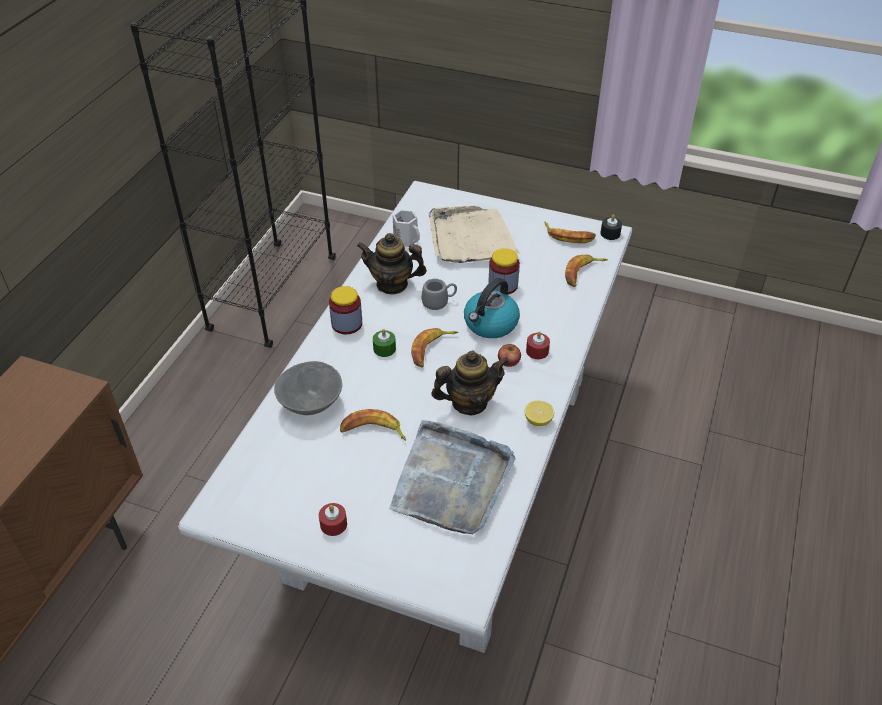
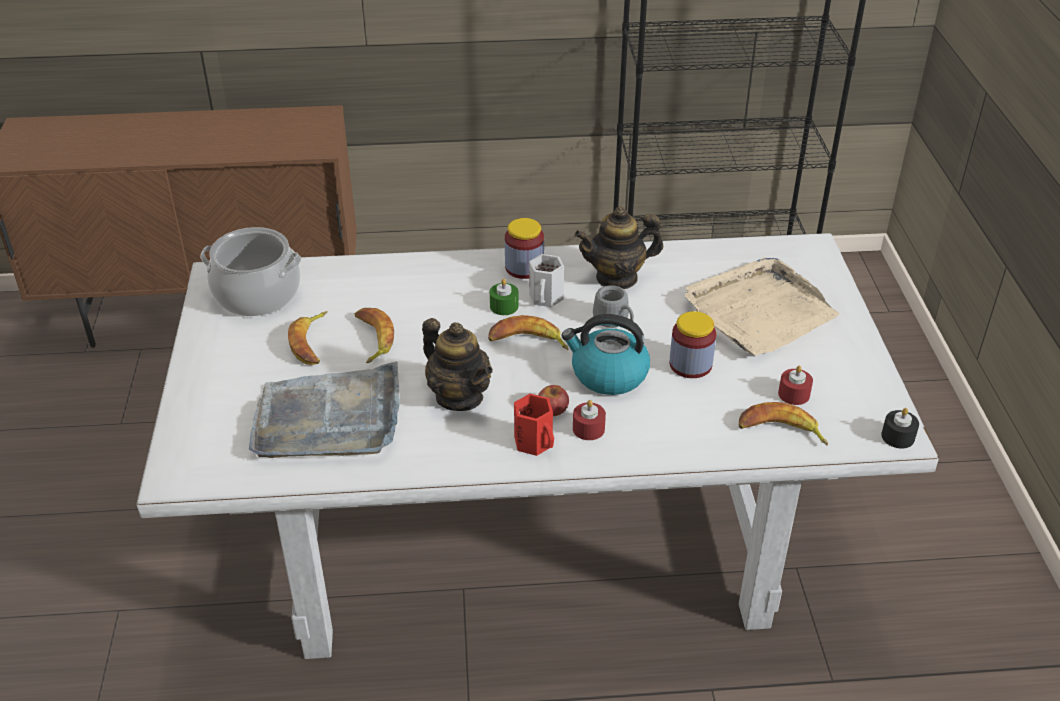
camera: 65 degrees right, 5 degrees down
grey bowl [274,361,342,415] -> none
red candle [319,503,347,536] -> red candle moved to [778,366,813,405]
teapot [357,233,427,294] -> teapot turned 90 degrees counterclockwise [575,207,663,289]
white mug [393,210,420,247] -> white mug moved to [529,254,564,307]
lemon [525,401,554,426] -> none
banana [545,222,596,243] -> banana moved to [288,311,328,365]
none -> cooking pot [200,227,302,316]
none -> red mug [514,394,554,456]

